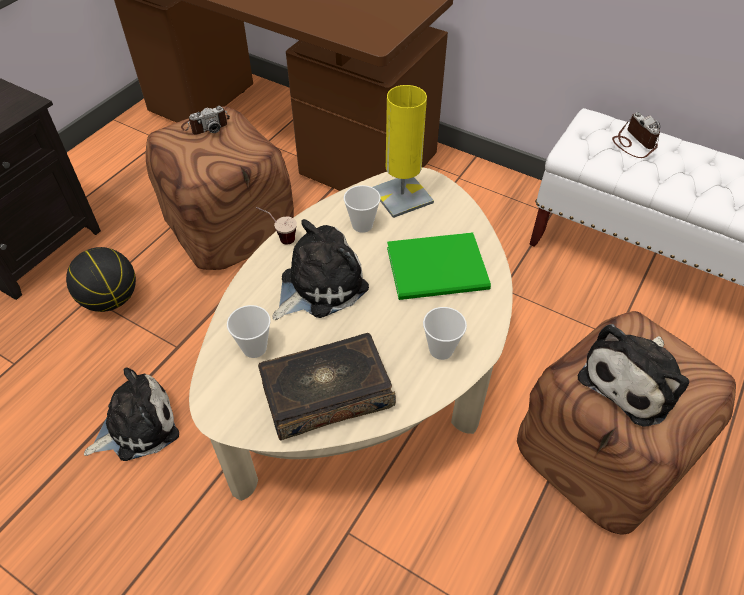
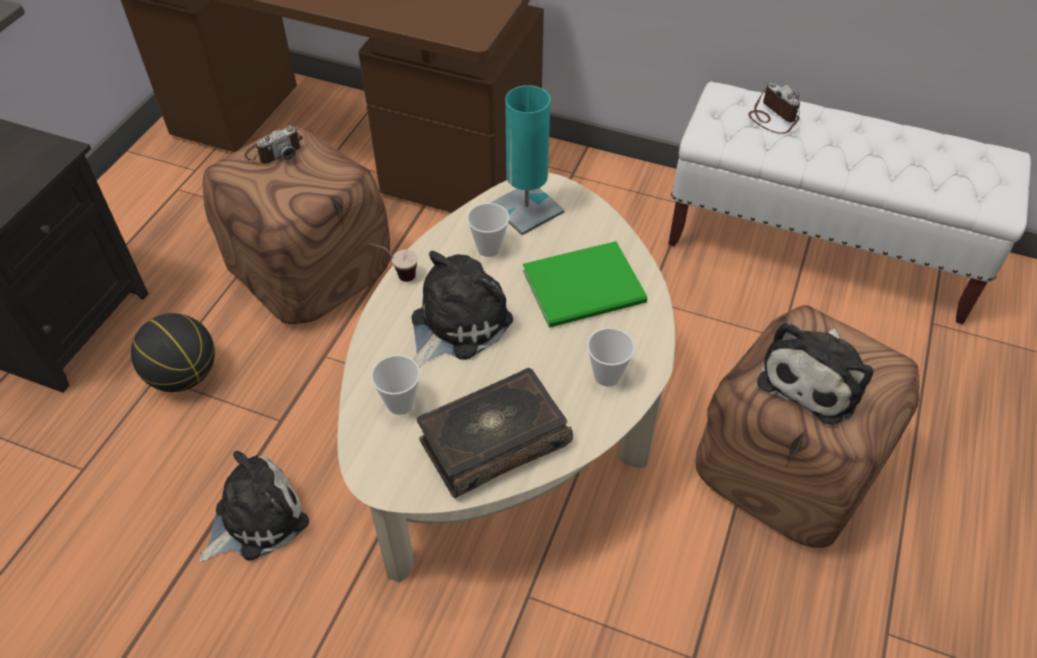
camera: 10 degrees left, 0 degrees up
yellow table lamp [373,85,434,218] -> turquoise table lamp [490,85,564,235]

